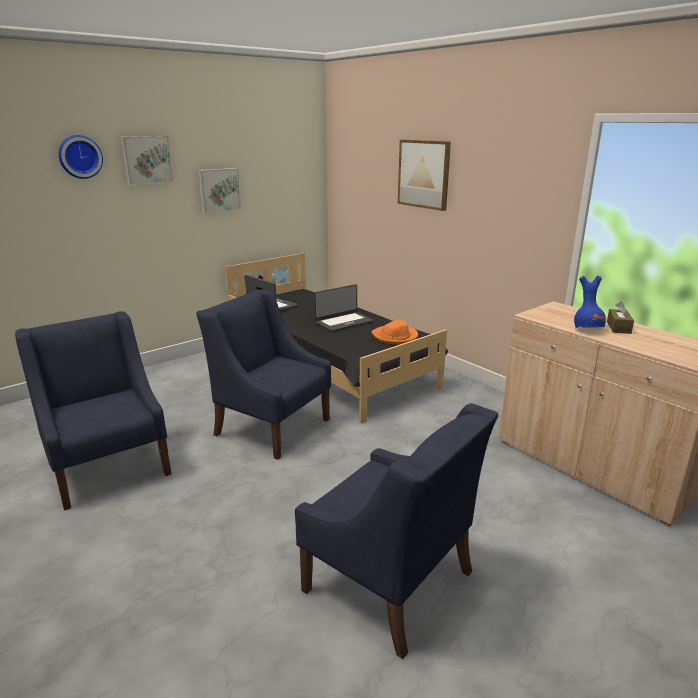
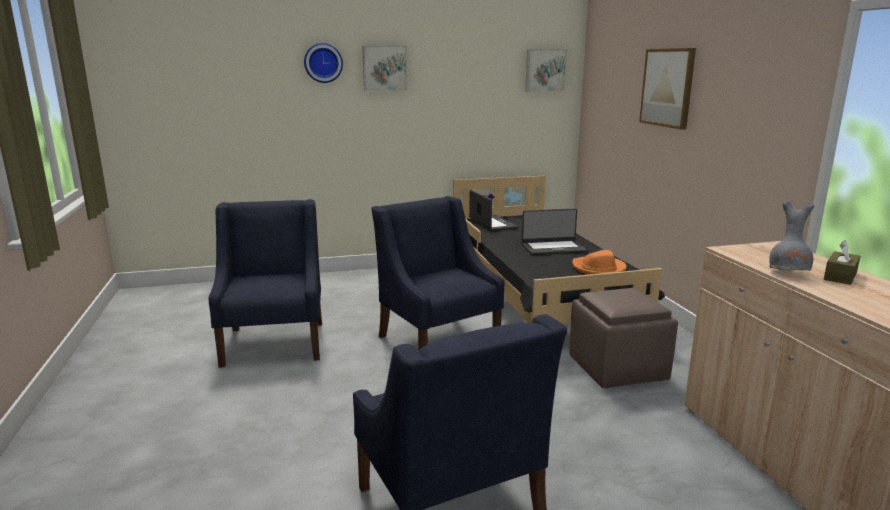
camera: 25 degrees right, 5 degrees down
picture [198,168,241,214] -> picture moved to [525,49,567,92]
blue vase [574,276,606,328] -> grey vase [769,201,814,270]
none -> brown ottoman [569,288,678,388]

